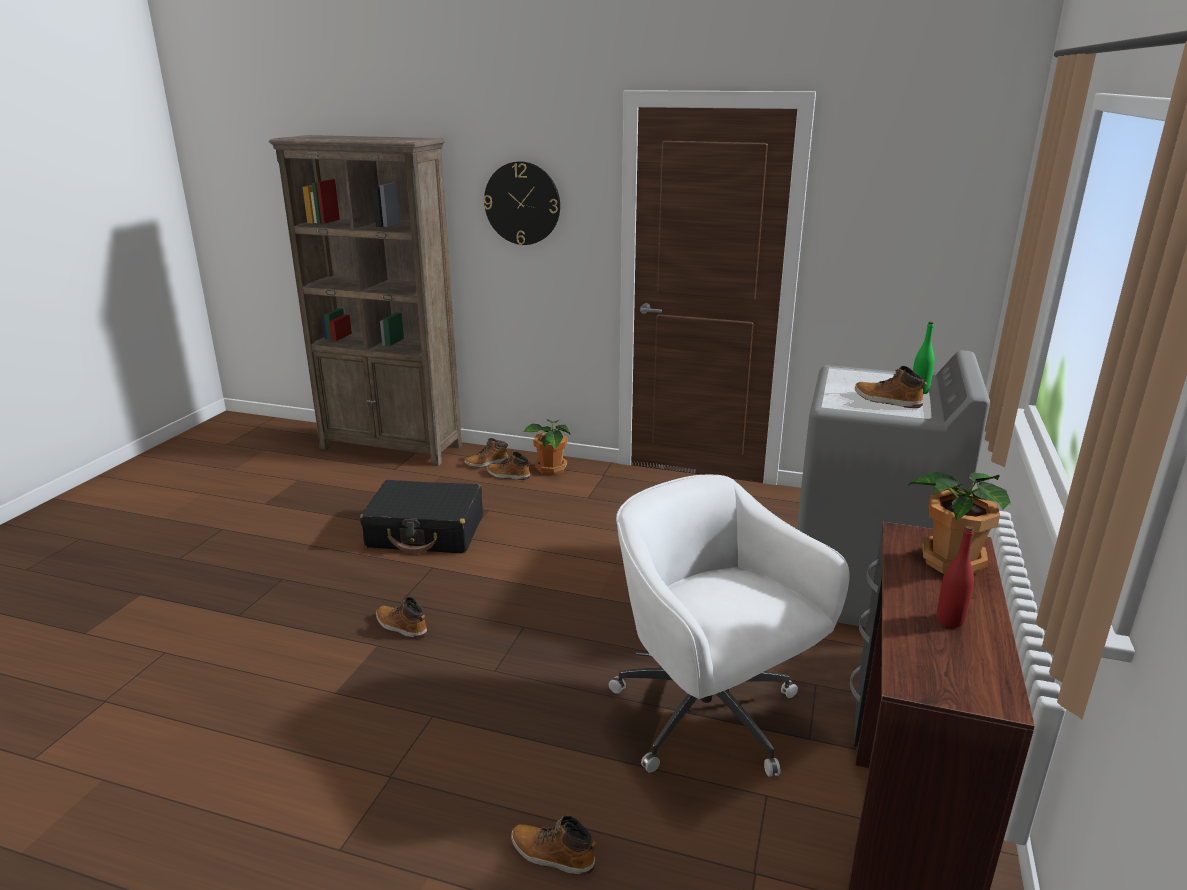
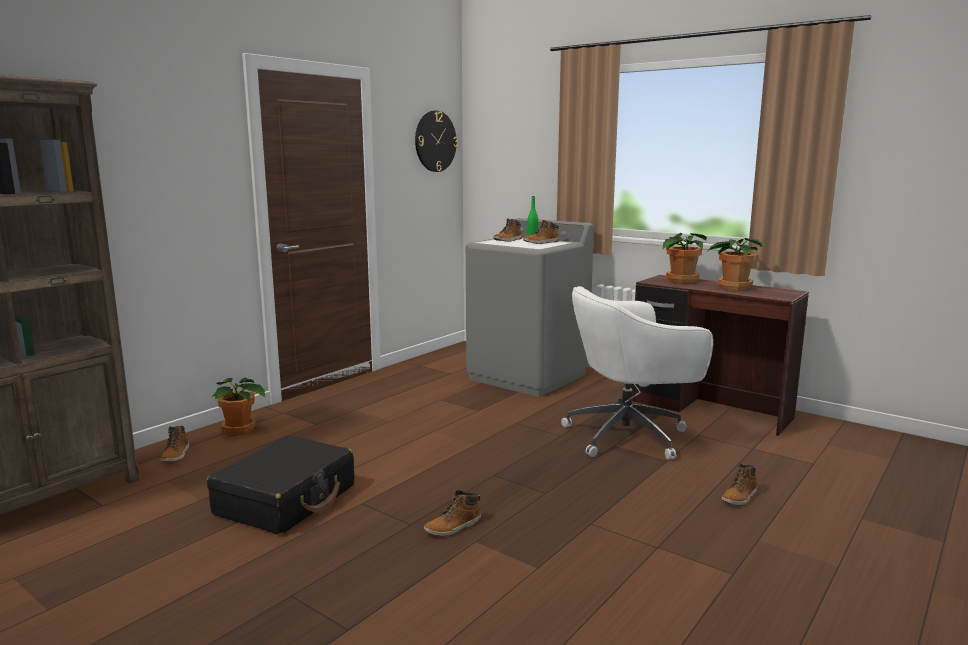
camera: 70 degrees left, 10 degrees down
wall clock [484,161,560,245] -> wall clock moved to [415,111,458,172]
boot [487,452,530,480] -> boot moved to [493,219,522,242]
red bottle [937,526,974,628] -> potted plant [707,238,763,291]

